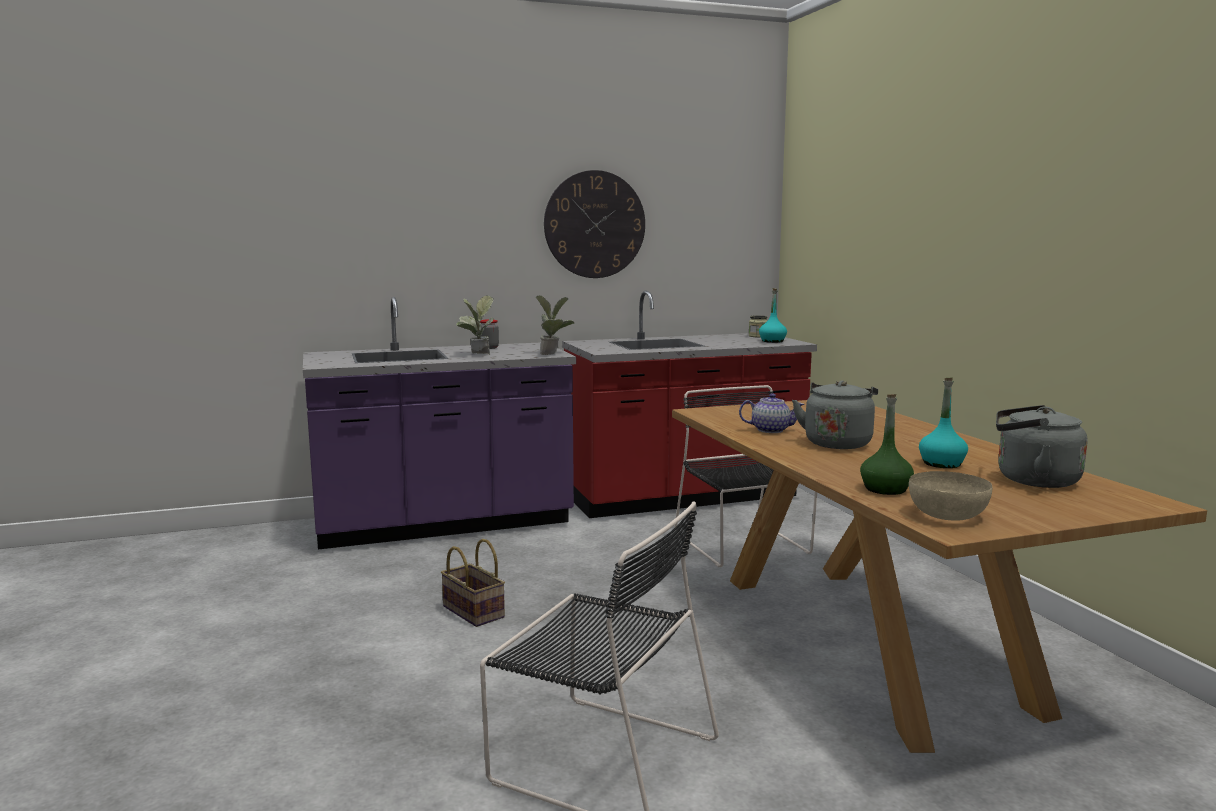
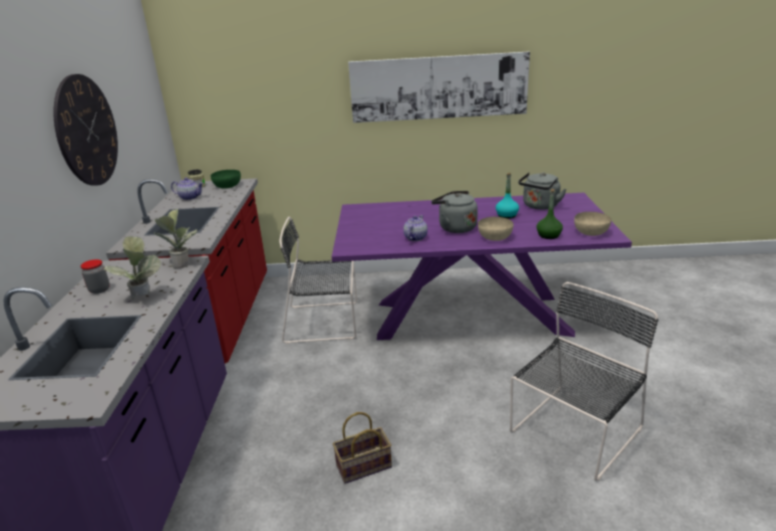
camera: 70 degrees left, 15 degrees up
brown dining table [672,400,1207,753] -> purple dining table [332,193,632,340]
turquoise bottle [759,288,787,343] -> green bowl [211,170,241,189]
none -> teapot [171,178,203,200]
none -> picture [348,52,530,123]
none -> beige bowl [478,217,514,241]

